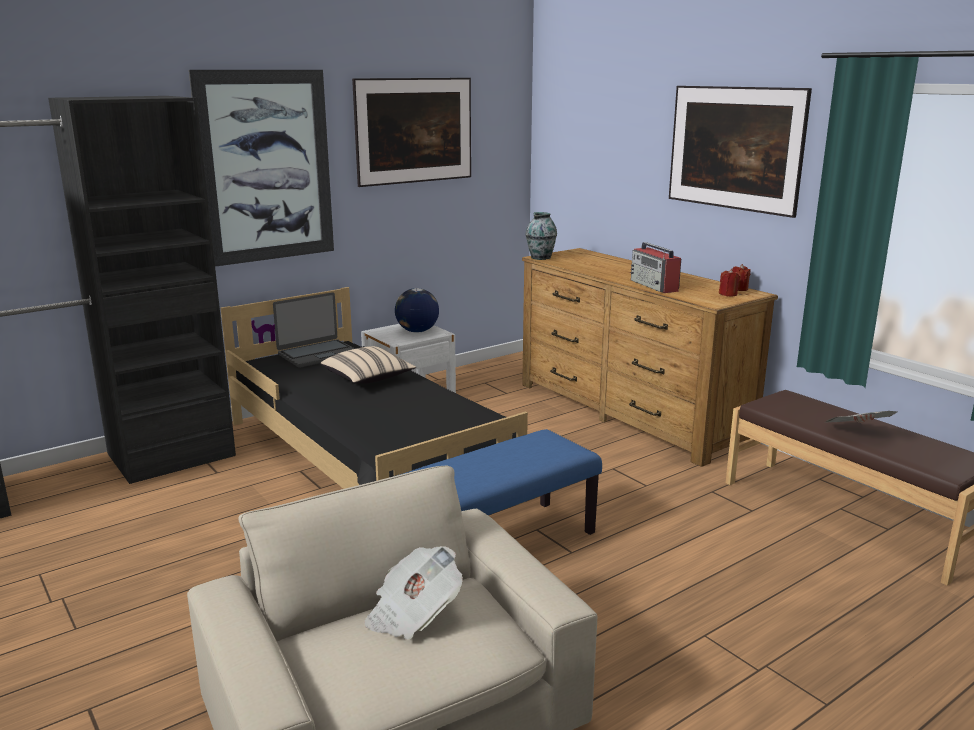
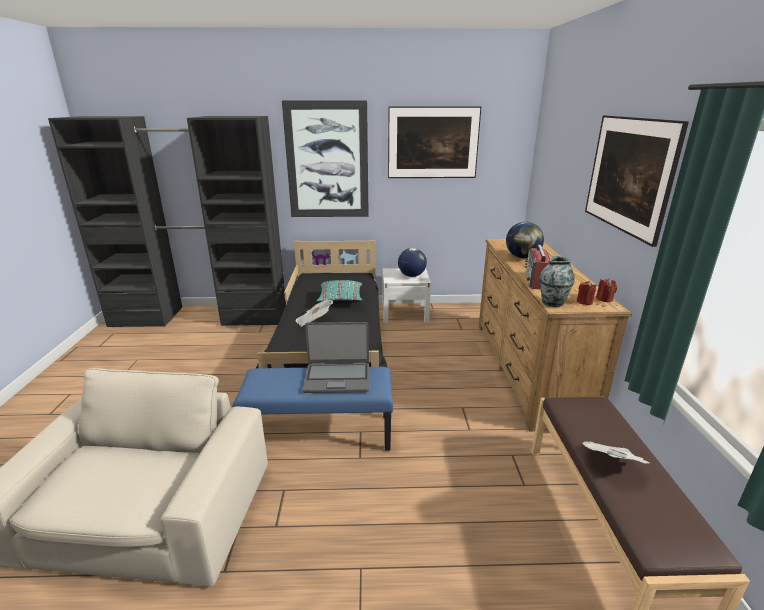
camera: 35 degrees right, 5 degrees up
laptop [273,292,355,368] -> laptop moved to [302,322,369,393]
beige pillow [321,346,416,384] -> turquoise pillow [317,280,363,303]
newspaper [364,546,463,640] -> newspaper moved to [295,299,333,327]
vase [526,212,557,260] -> vase moved to [539,256,575,307]
none -> globe [506,222,544,258]

